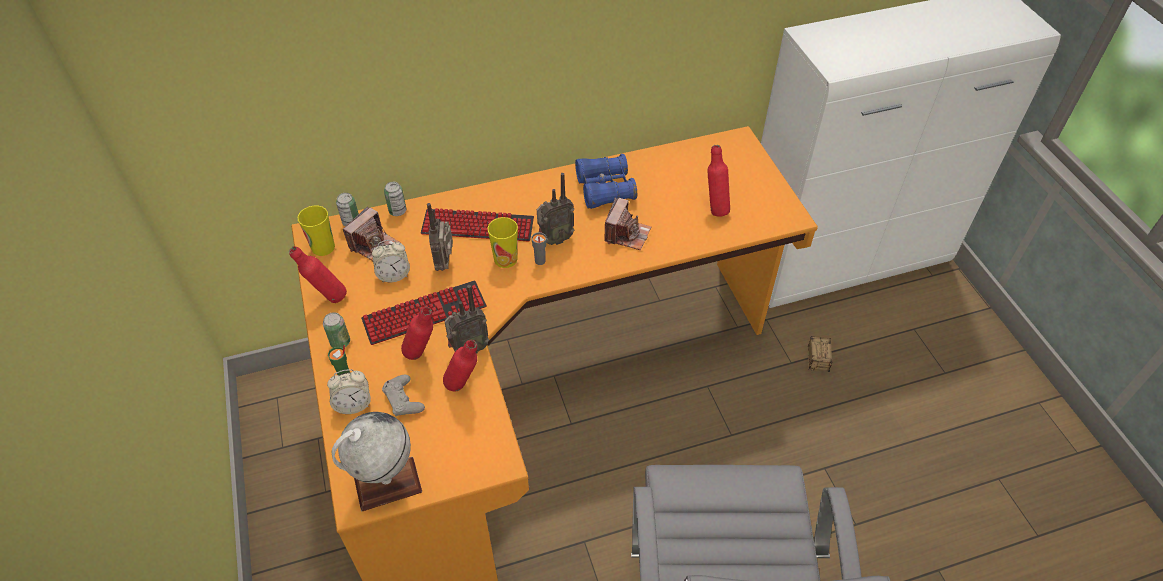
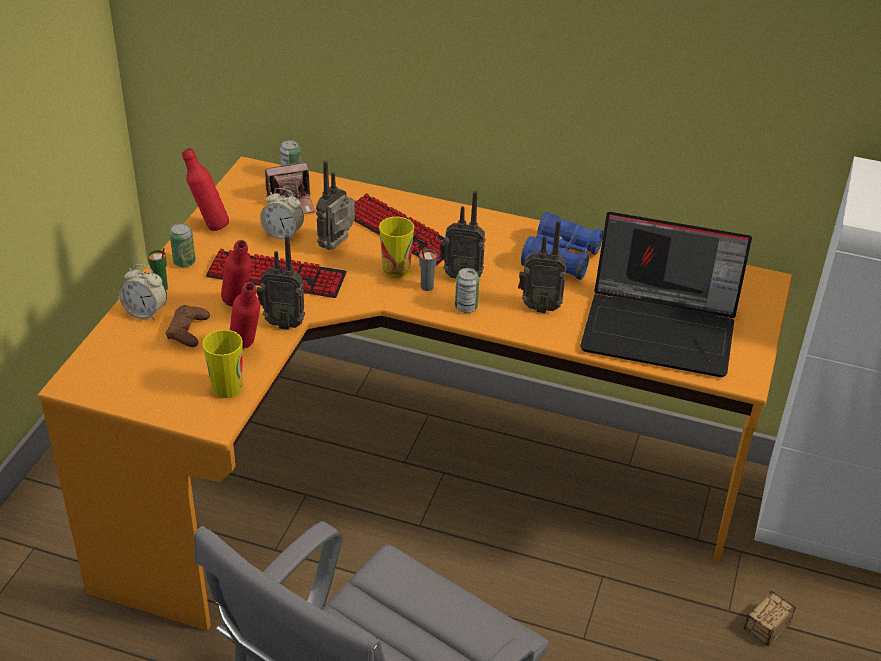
camera: 35 degrees right, 10 degrees down
cup [298,206,335,256] -> cup moved to [202,330,243,398]
globe [332,412,422,511] -> none
grey game controller [382,375,425,416] -> brown game controller [166,305,210,347]
can [384,182,406,216] -> can moved to [455,268,479,313]
camera [604,197,651,250] -> radio [518,220,567,313]
red bottle [707,145,730,217] -> laptop [580,212,752,377]

